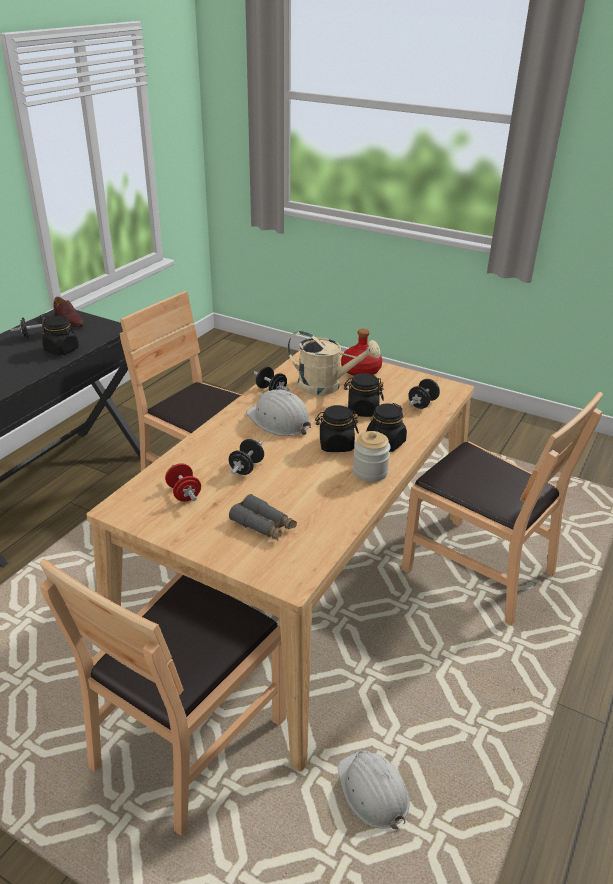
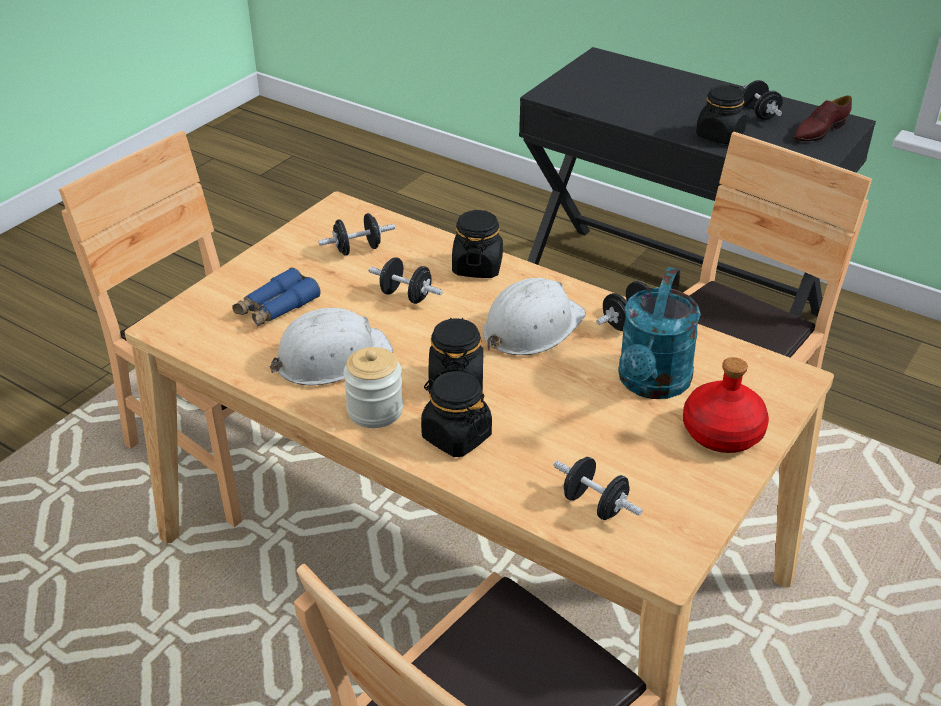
camera: 95 degrees right, 5 degrees up
red dumbbell [165,463,201,502] -> black dumbbell [318,213,395,256]
grey binoculars [229,494,297,541] -> blue binoculars [232,267,321,327]
beige watering can [287,331,380,395] -> turquoise watering can [618,267,701,399]
white hard hat [338,750,410,829] -> white hard hat moved to [270,308,393,386]
black jar [344,373,384,417] -> black jar moved to [452,210,503,278]

